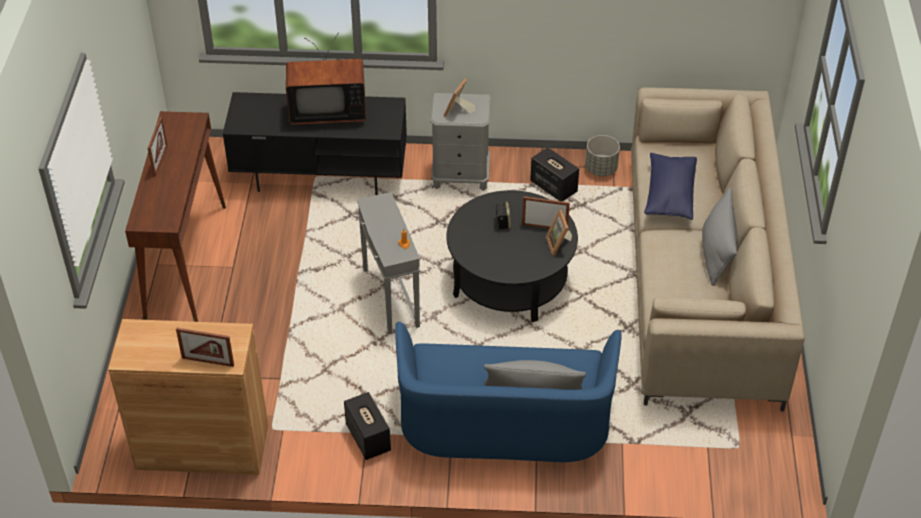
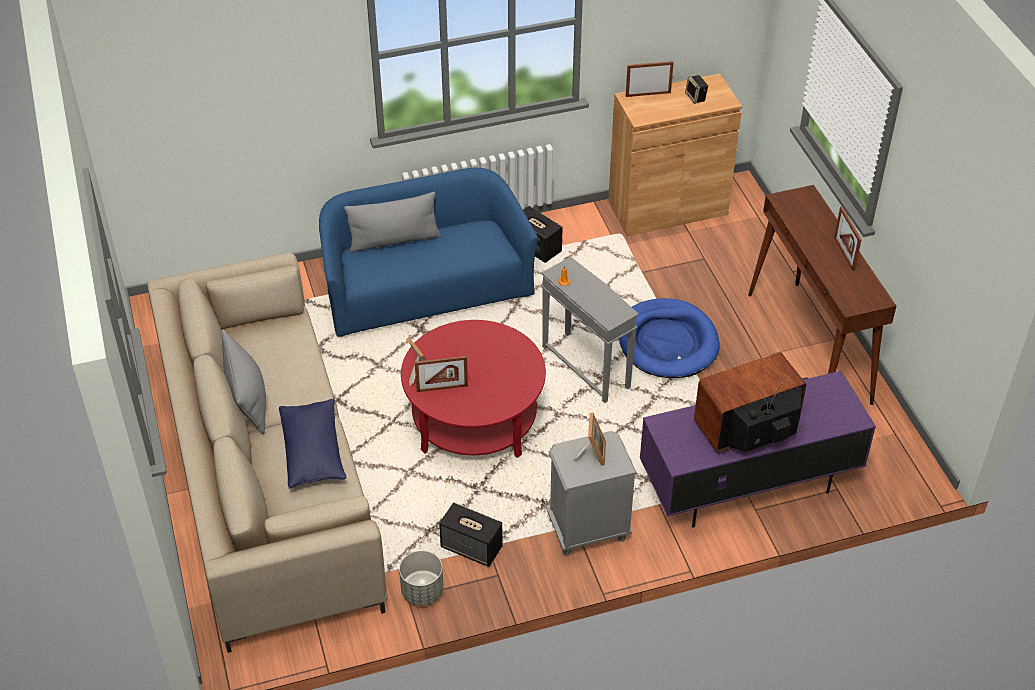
camera: 160 degrees right, 0 degrees up
black tv stand [223,92,407,195] -> purple tv stand [640,371,876,528]
black coffee table [446,190,578,322] -> red coffee table [401,320,546,458]
speaker [495,201,512,229] -> speaker moved to [685,75,708,104]
none -> blue dog bed [619,298,720,378]

